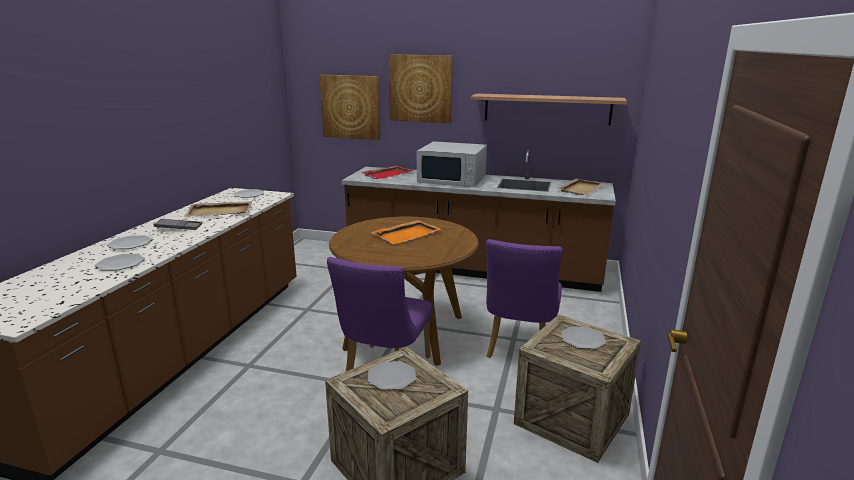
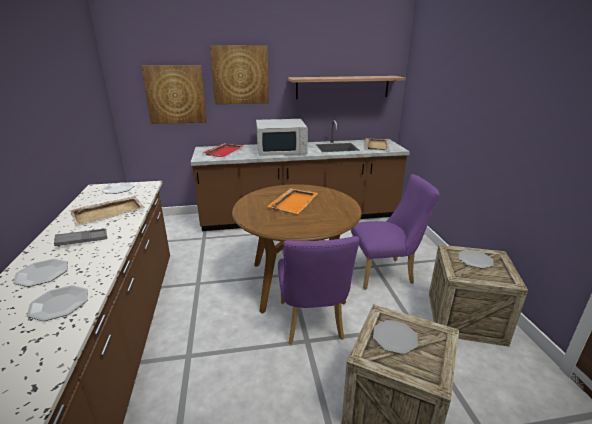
camera: 25 degrees left, 5 degrees up
purple chair [486,239,563,358] -> purple chair turned 90 degrees counterclockwise [351,174,439,290]

